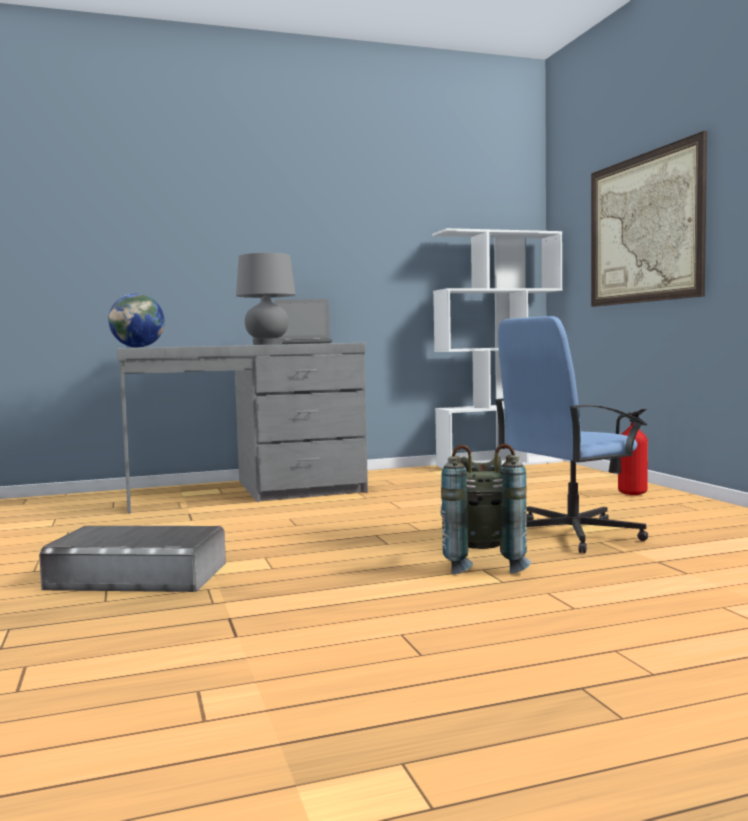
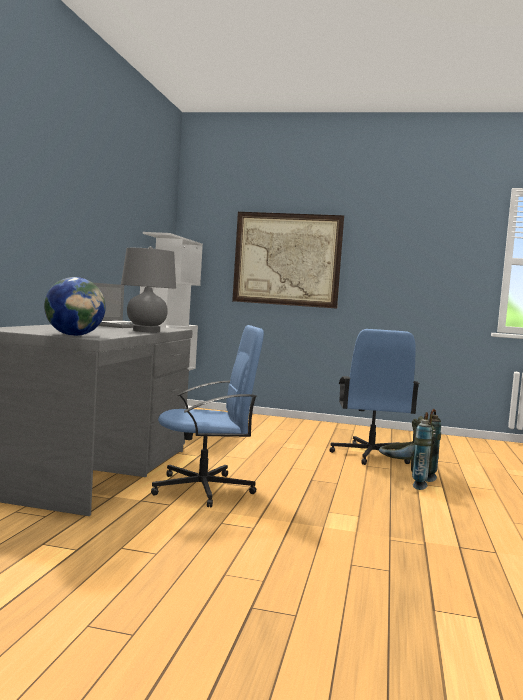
camera: 60 degrees left, 0 degrees up
grey storage box [39,526,226,592] -> none
fire extinguisher [608,409,648,495] -> none
none -> blue office chair [151,325,264,507]

